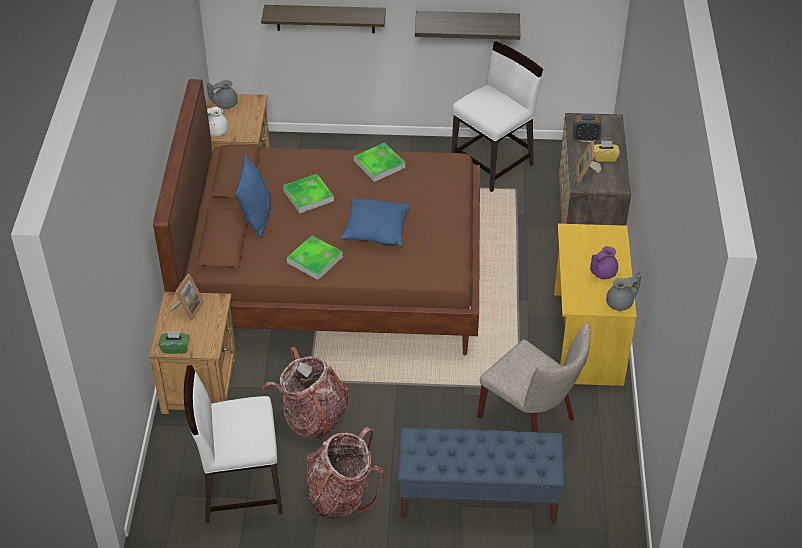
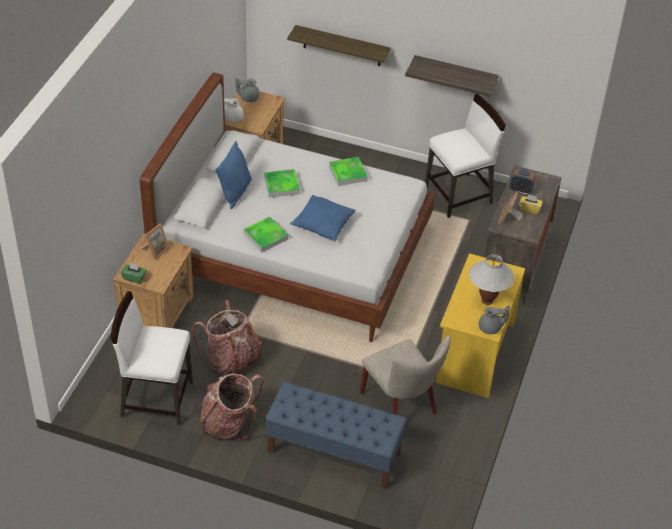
camera: 15 degrees right, 0 degrees up
brown bed [153,79,480,355] -> white bed [140,73,435,342]
purple teapot [590,246,618,279] -> white table lamp [469,254,514,305]

